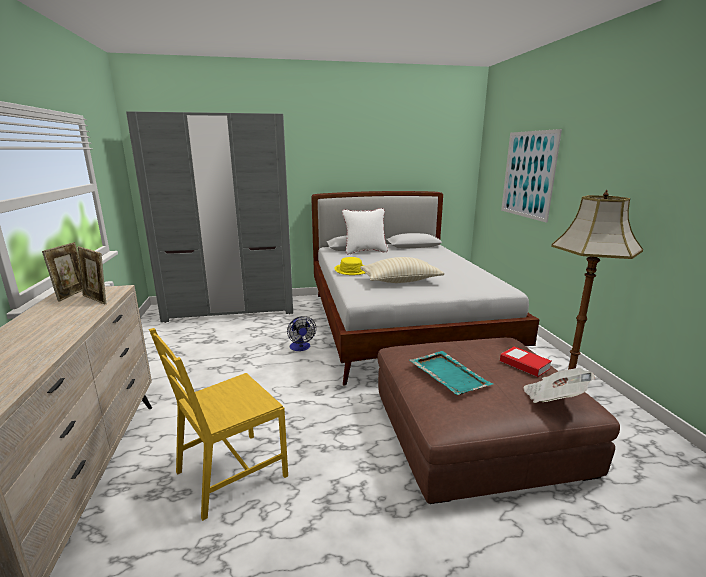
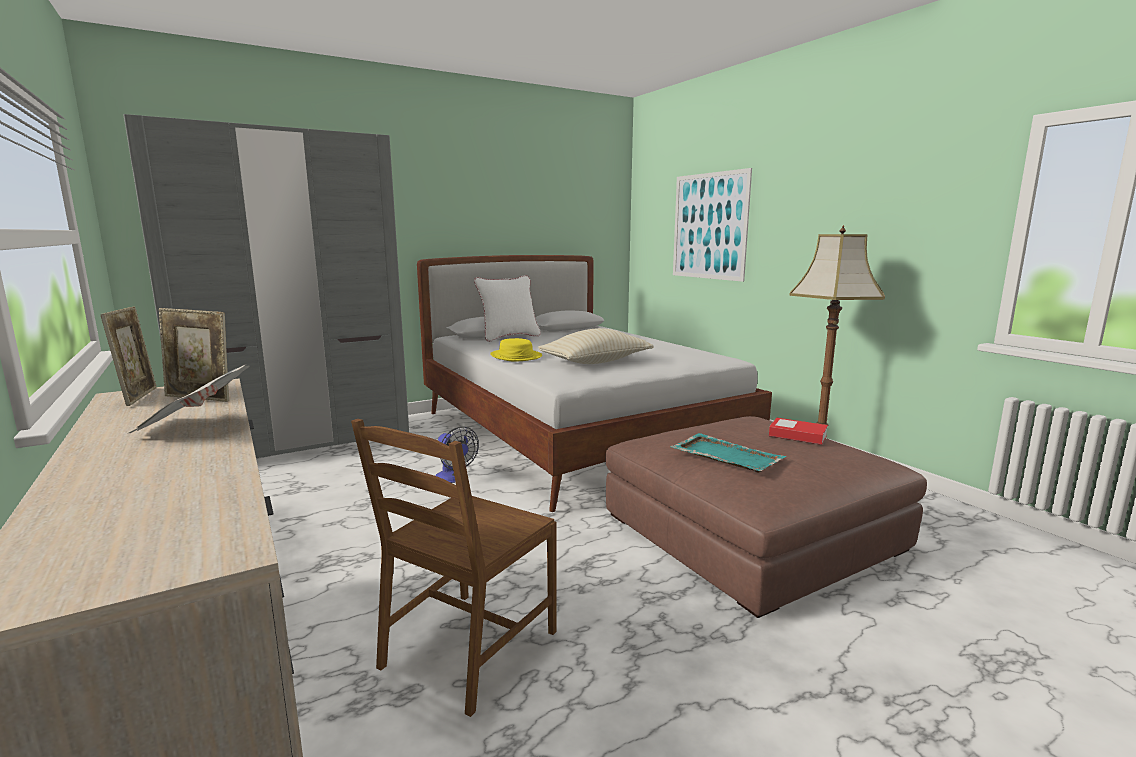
camera: 20 degrees left, 5 degrees down
yellow chair [149,328,288,521] -> brown chair [351,419,556,717]
newspaper [523,368,595,403] -> newspaper moved to [129,364,249,433]

